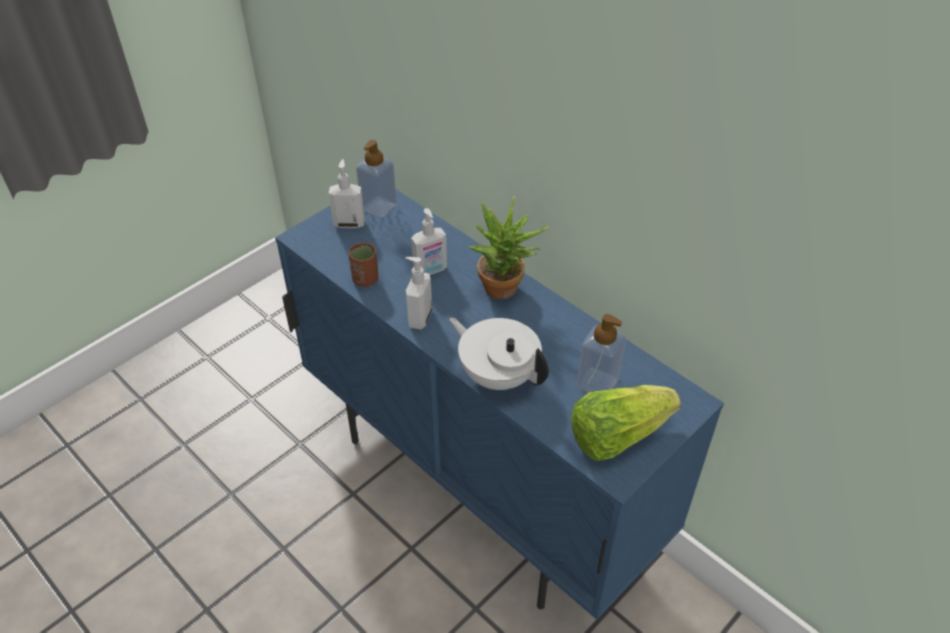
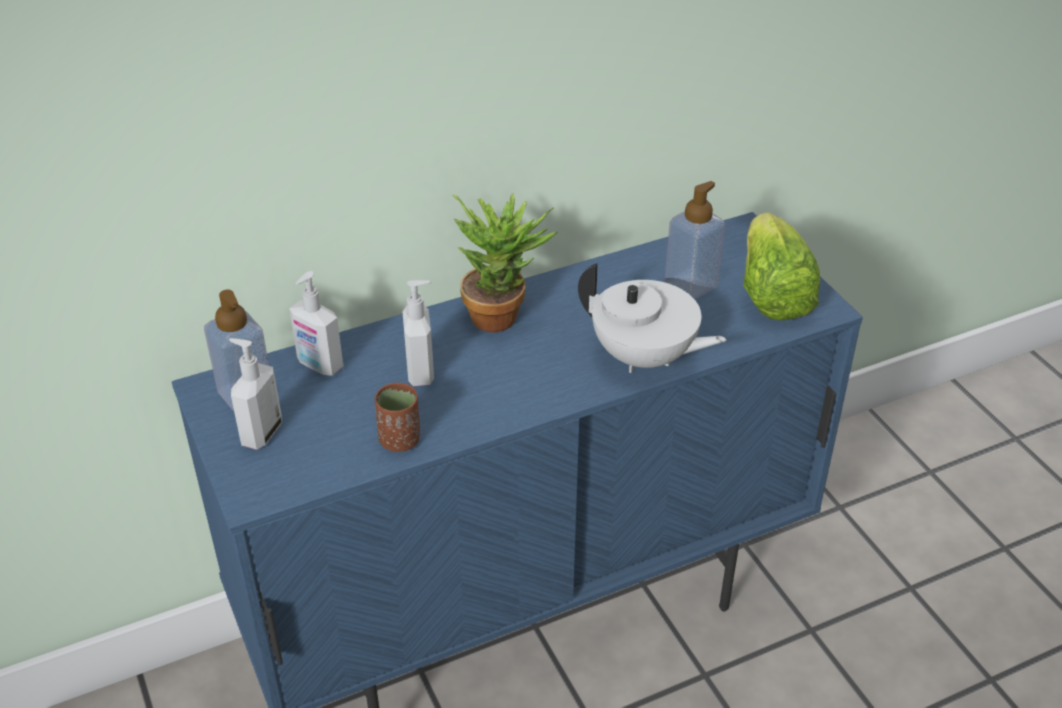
camera: 70 degrees left, 5 degrees down
soap dispenser [405,257,432,330] -> soap dispenser moved to [289,271,343,376]
white teapot [449,317,549,390] -> white teapot turned 120 degrees counterclockwise [578,263,726,373]

